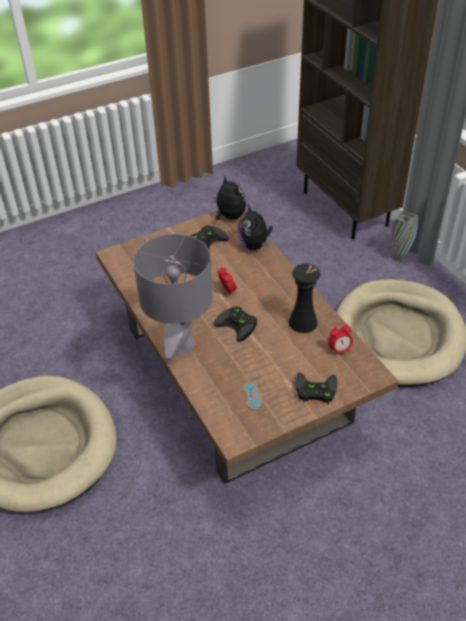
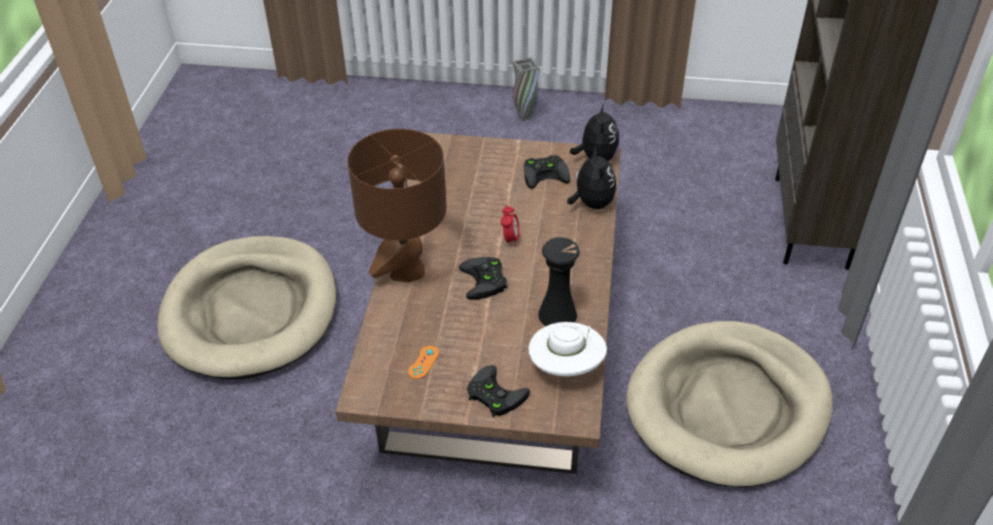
camera: 35 degrees right, 0 degrees up
grey table lamp [133,234,213,360] -> brown table lamp [347,129,447,282]
plush toy [238,203,273,250] -> plush toy turned 150 degrees clockwise [567,146,616,209]
grey game controller [243,383,262,410] -> orange game controller [408,346,439,379]
alarm clock [328,323,353,355] -> white hat [529,322,607,376]
grey vase [391,210,418,262] -> grey vase moved to [512,57,540,121]

